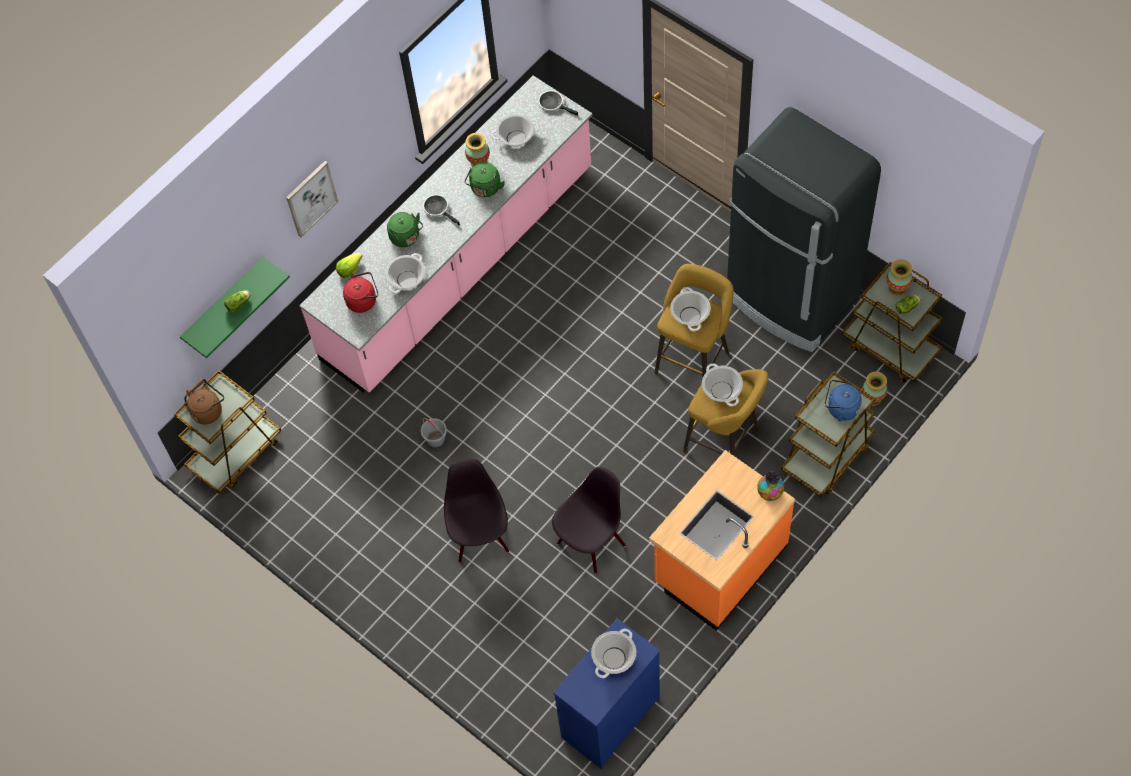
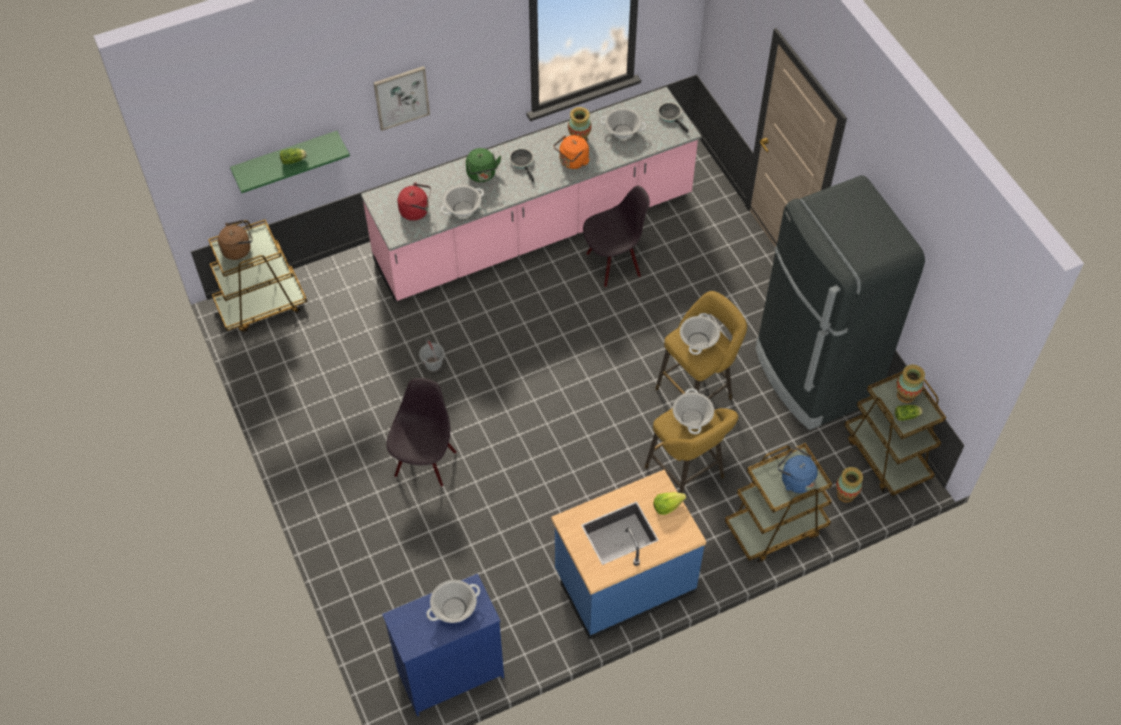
camera: 20 degrees right, 5 degrees down
lettuce [336,253,362,278] -> lettuce moved to [654,492,686,515]
green kettle [464,162,505,197] -> orange kettle [554,135,590,169]
black chair [552,467,626,574] -> black chair moved to [583,186,650,287]
orange counter [649,450,795,631] -> blue counter [551,470,706,640]
vase [757,470,784,501] -> none

